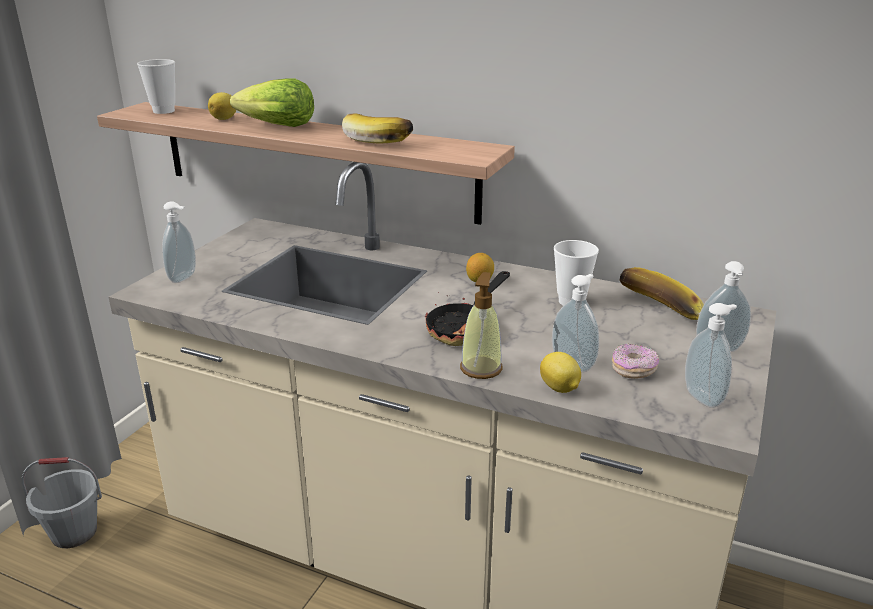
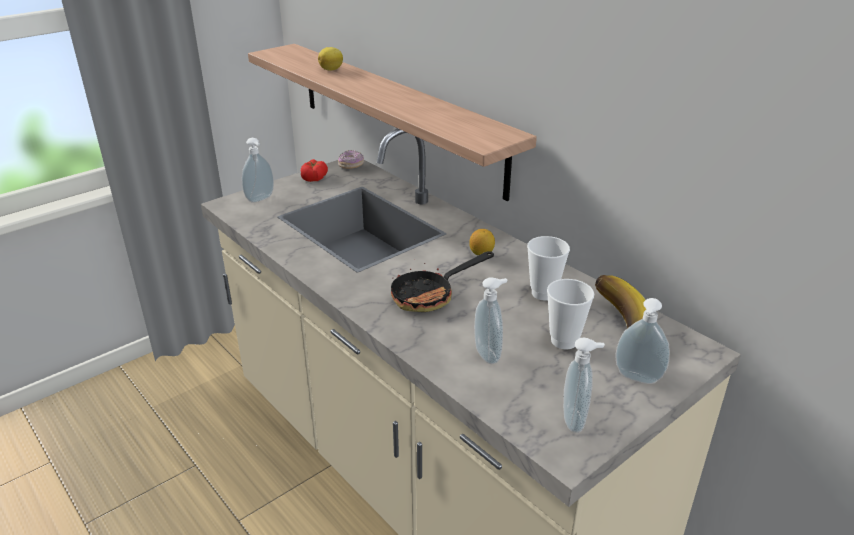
camera: 25 degrees right, 5 degrees up
grey bucket [22,457,102,548] -> none
cup [137,59,175,114] -> cup moved to [547,279,594,349]
lettuce [230,78,314,127] -> none
banana [342,113,413,143] -> none
soap dispenser [460,272,502,379] -> none
lemon [540,352,581,393] -> none
donut [612,343,659,379] -> donut moved to [338,150,364,169]
none -> tomato [301,159,328,182]

